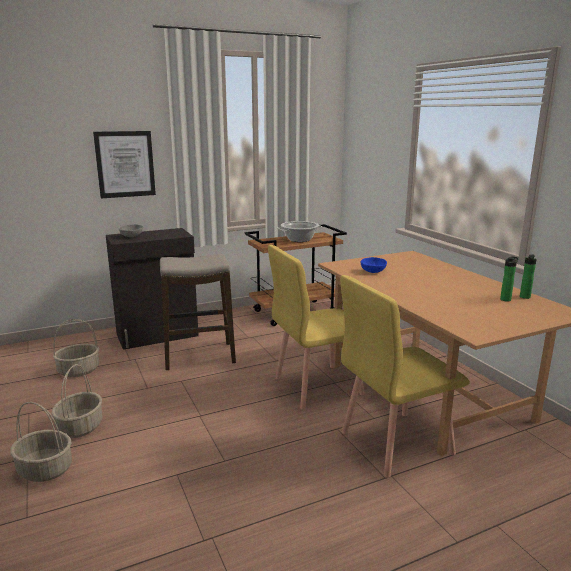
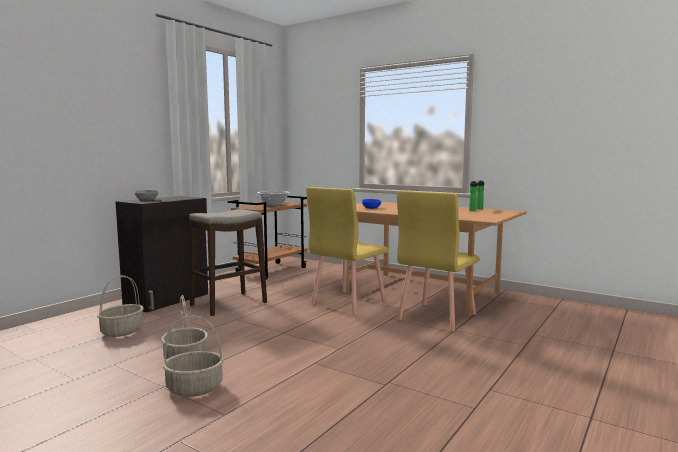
camera: 30 degrees left, 10 degrees down
picture [93,131,156,198] -> none

